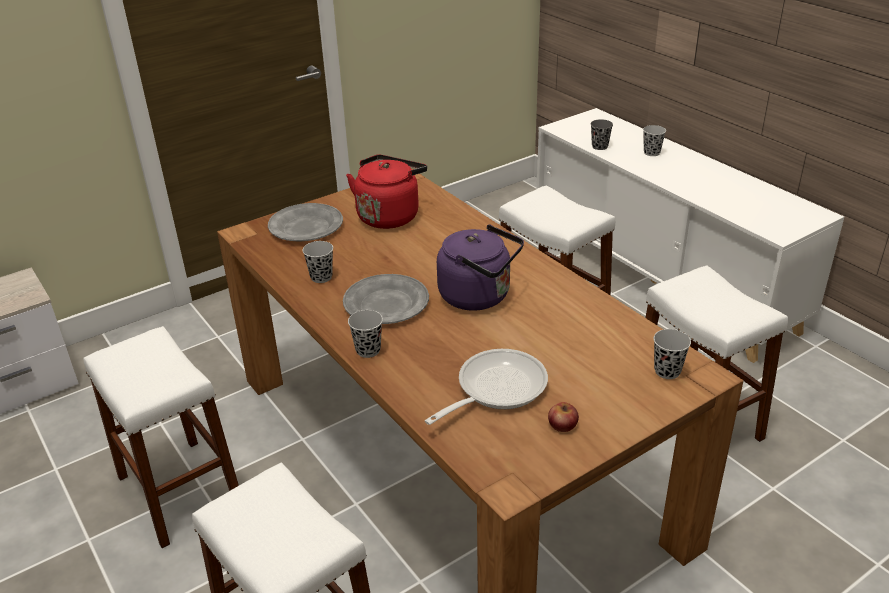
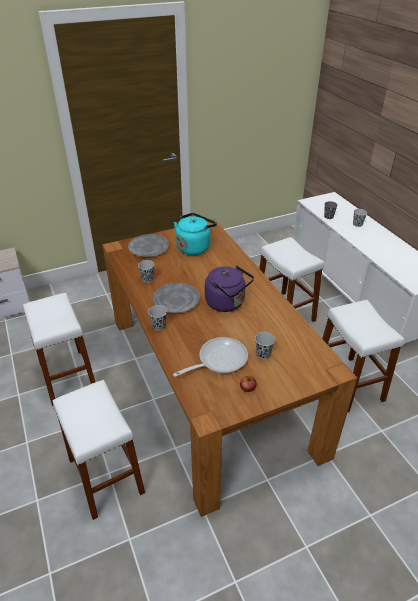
camera: 10 degrees right, 5 degrees up
red kettle [346,155,427,229] -> turquoise kettle [174,213,217,255]
black cup [654,329,691,379] -> black cup moved to [255,332,275,359]

